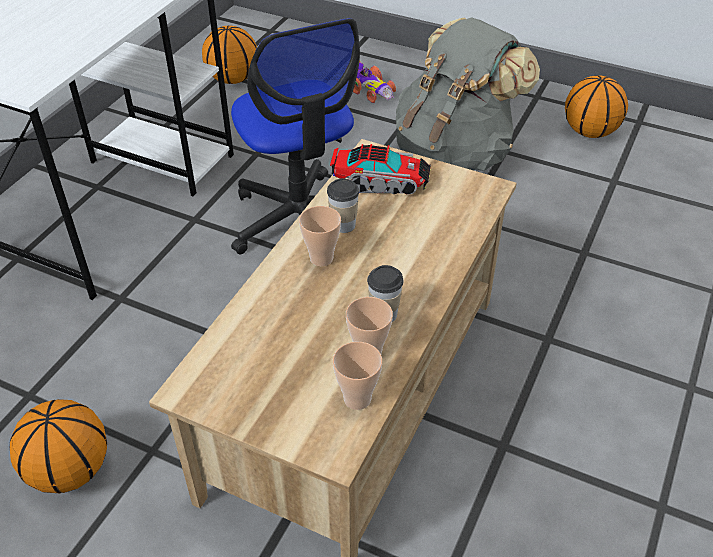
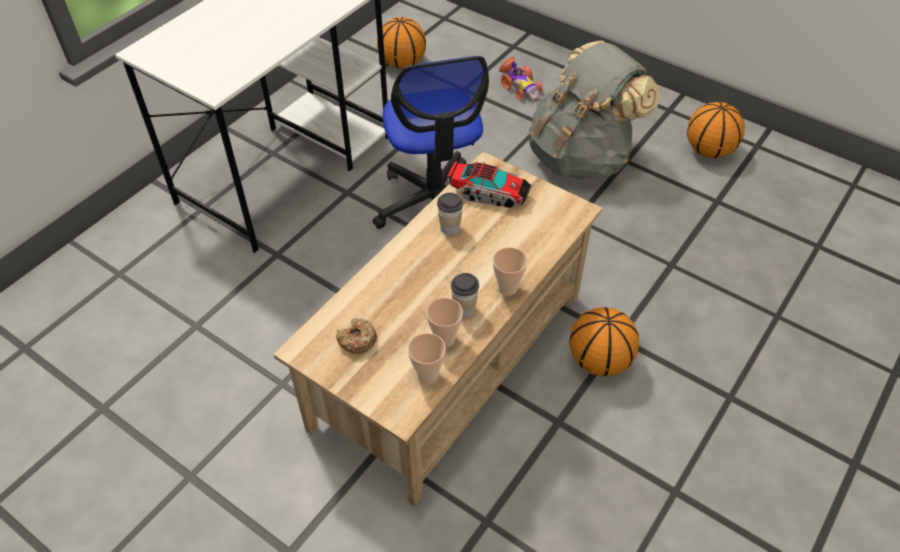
camera: 10 degrees right, 5 degrees up
basketball [10,399,107,493] -> basketball moved to [569,307,639,377]
cup [299,206,341,266] -> cup moved to [493,247,528,296]
none -> donut [336,318,377,354]

